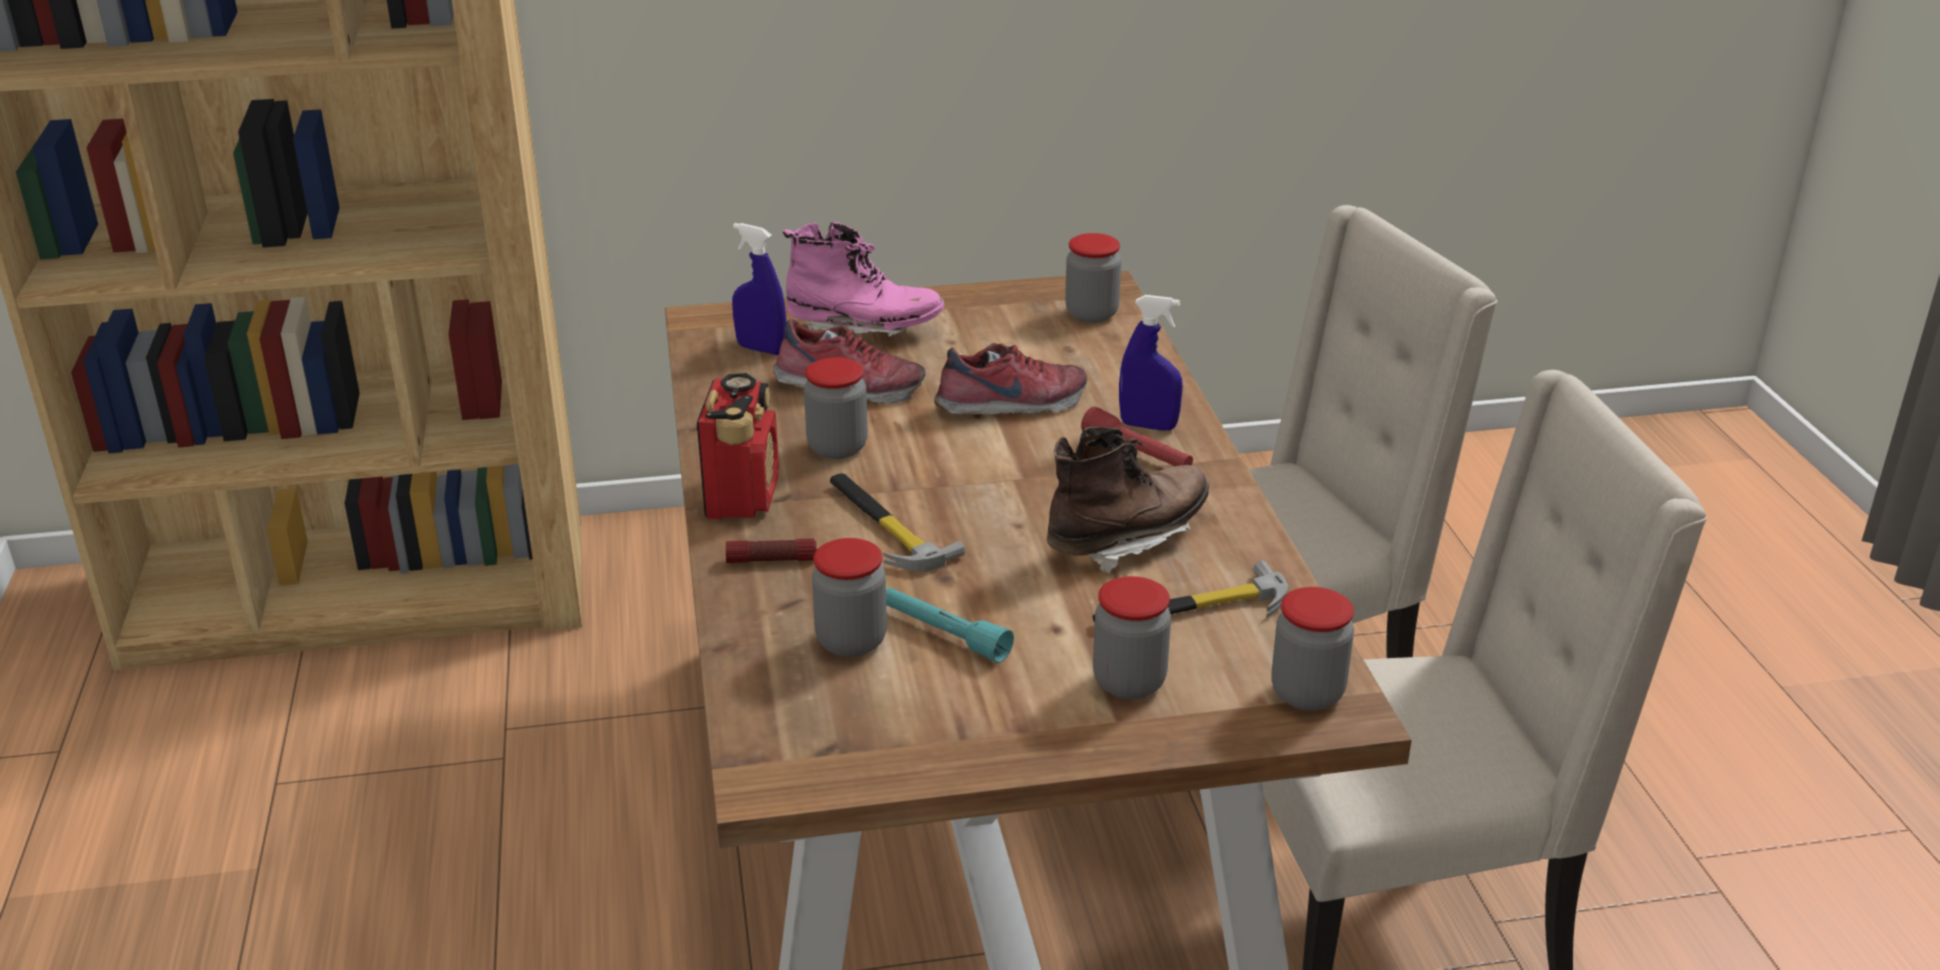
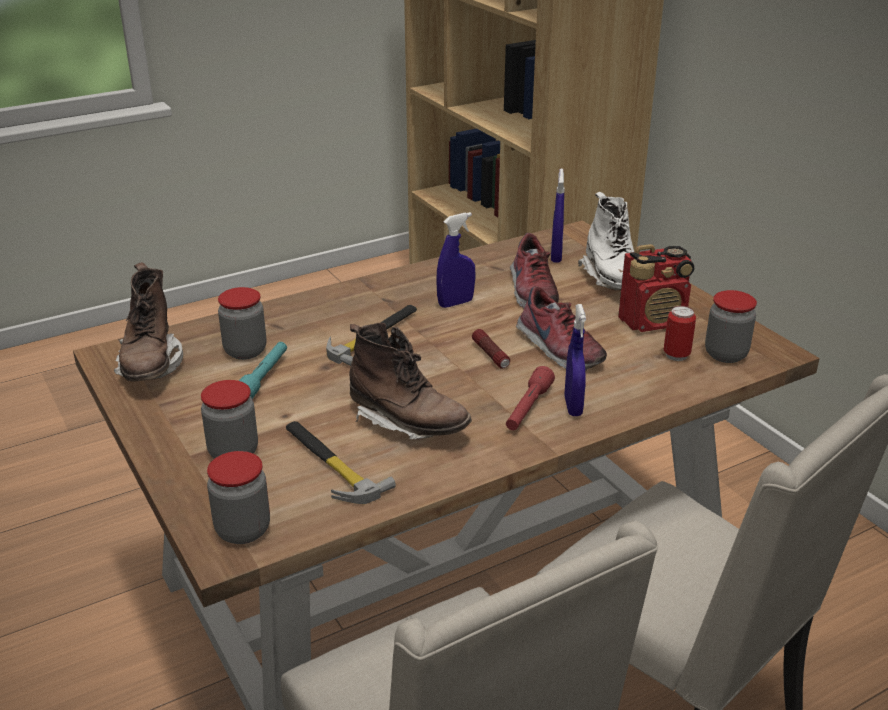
camera: 70 degrees right, 0 degrees up
radio [697,373,779,519] -> radio moved to [618,244,695,332]
flashlight [726,538,817,563] -> flashlight moved to [472,329,510,369]
pink boot [783,222,944,336] -> white boot [578,192,634,290]
jar [804,357,868,459] -> blue spray bottle [436,212,475,308]
none -> brown boot [114,262,183,382]
none -> can [664,306,696,361]

